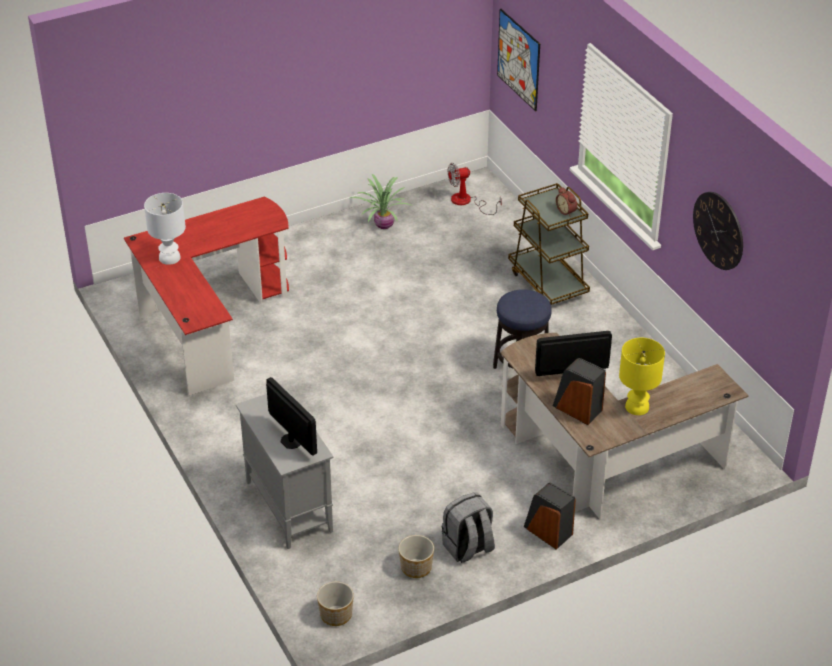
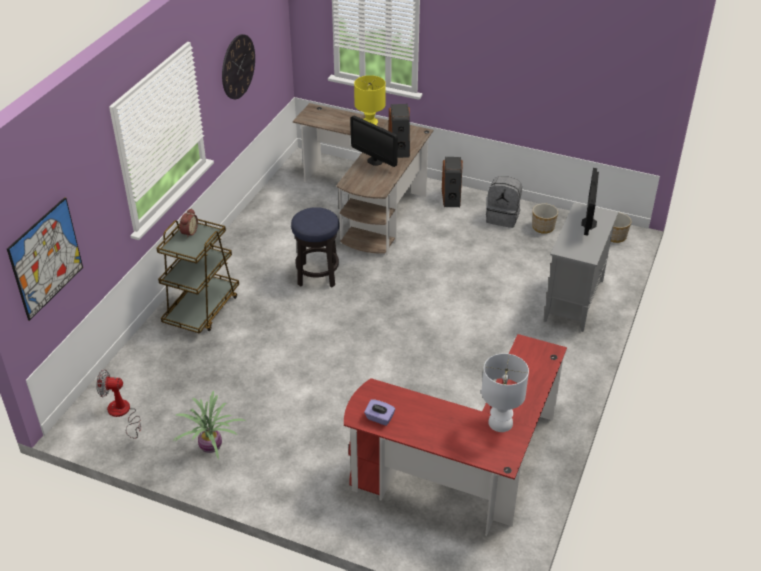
camera: 130 degrees left, 0 degrees up
fan [448,163,502,215] -> fan turned 150 degrees clockwise [96,369,141,439]
none -> purple tissue box [364,399,395,426]

